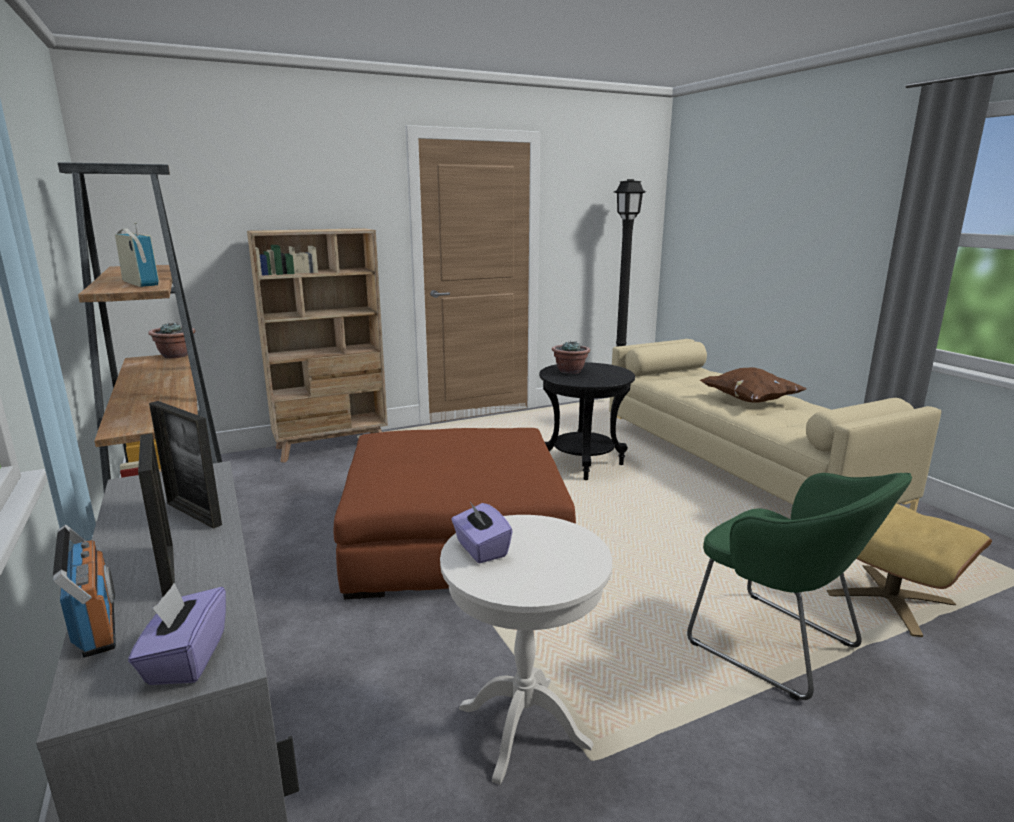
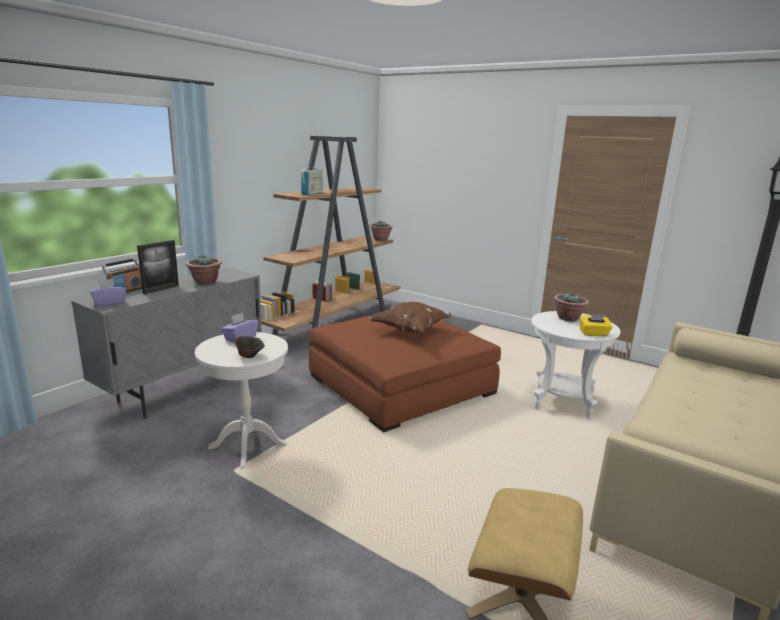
camera: 60 degrees right, 0 degrees up
picture frame [149,401,222,529] -> potted plant [186,255,222,285]
beige bookcase [247,228,388,463] -> none
black side table [539,362,635,480] -> white side table [531,311,621,419]
green armchair [687,473,912,701] -> none
brown pillow [700,367,806,403] -> brown pillow moved to [369,302,452,333]
none -> brown bowl [234,336,265,358]
none -> yellow tissue box [579,314,613,336]

